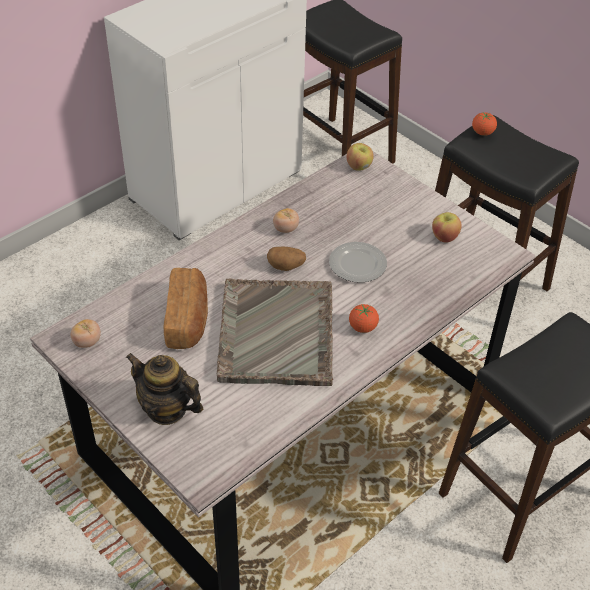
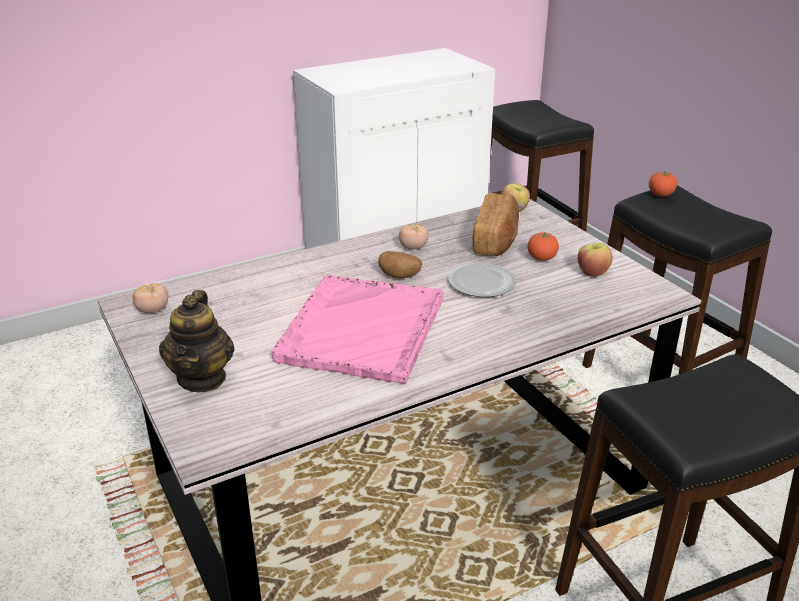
camera: 15 degrees right, 15 degrees down
teapot [126,353,203,425] -> teapot turned 135 degrees counterclockwise [159,290,234,392]
bread [164,268,208,349] -> bread moved to [472,193,519,256]
grey tray [217,278,333,386] -> pink tray [272,275,443,384]
tomato [349,304,379,333] -> tomato moved to [528,232,559,261]

